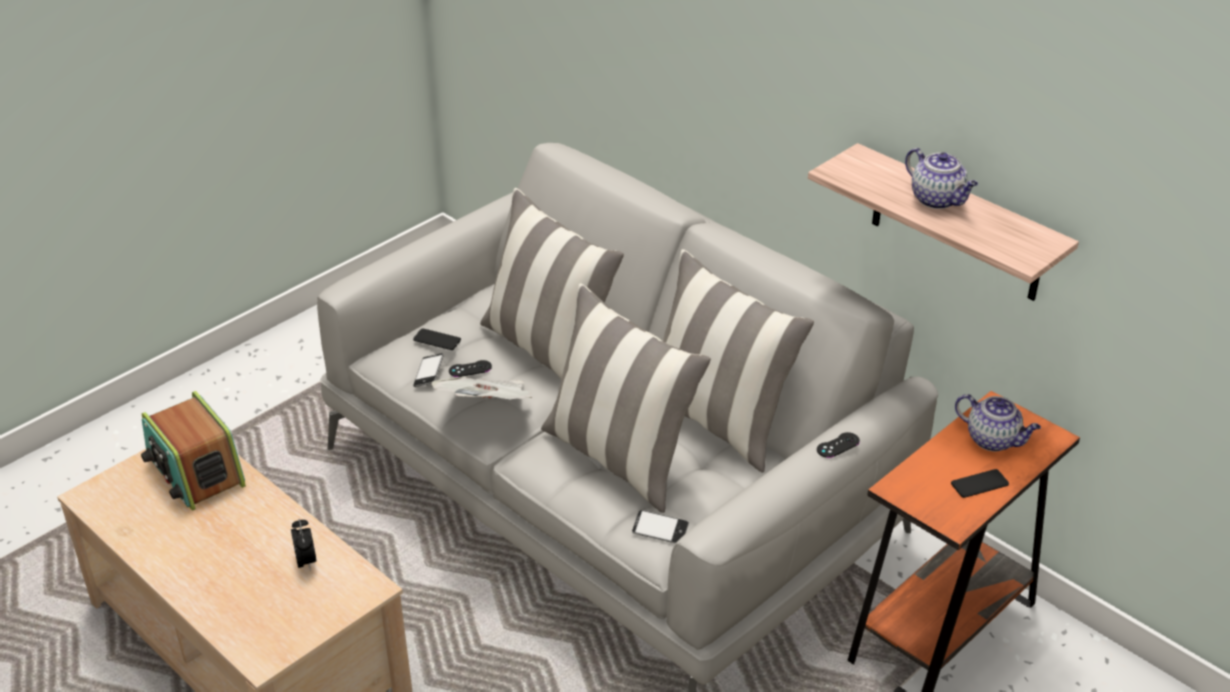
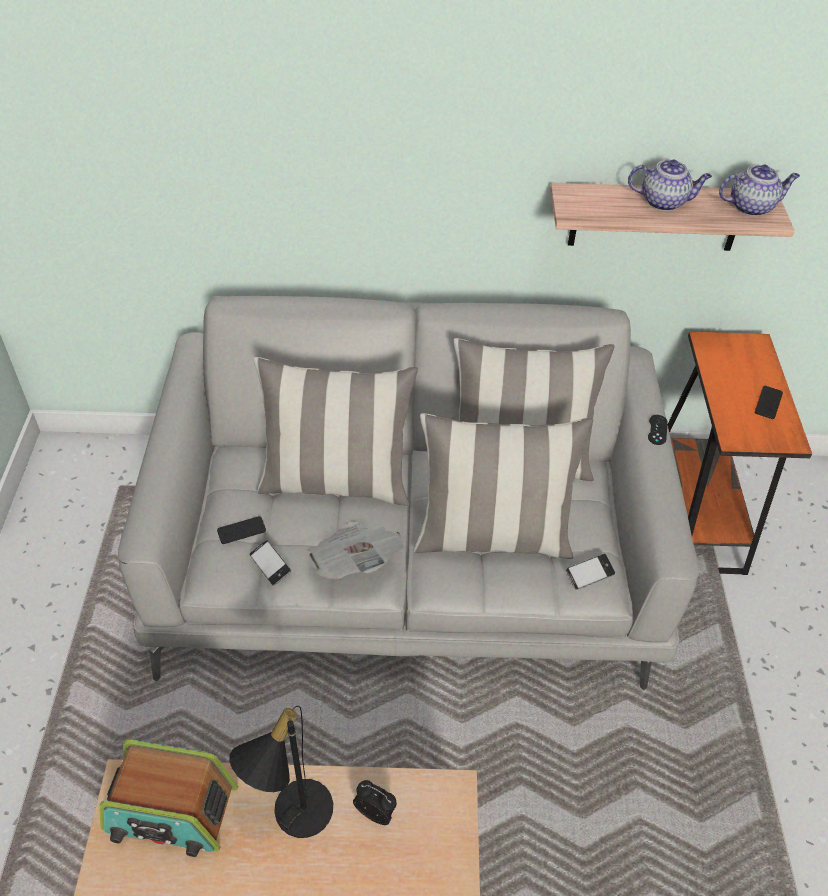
camera: 45 degrees left, 10 degrees up
black game controller [449,360,492,377] -> none
teapot [955,394,1041,451] -> teapot moved to [719,165,800,216]
none -> black table lamp [229,706,333,838]

